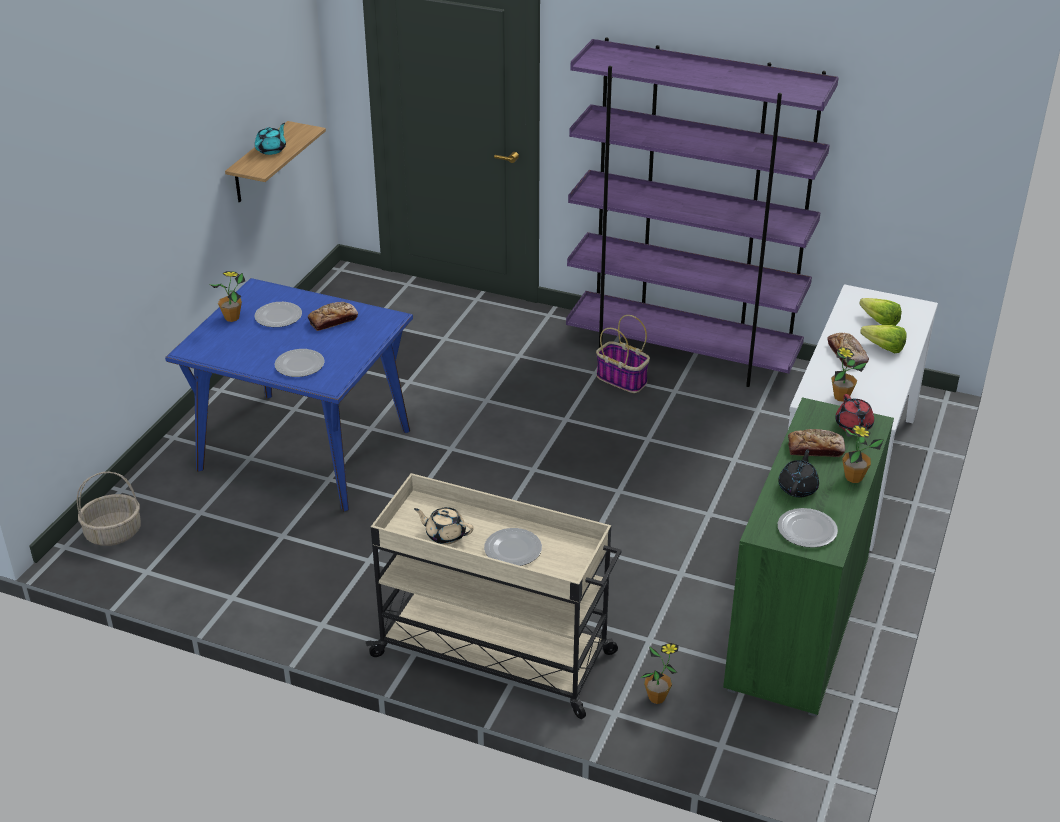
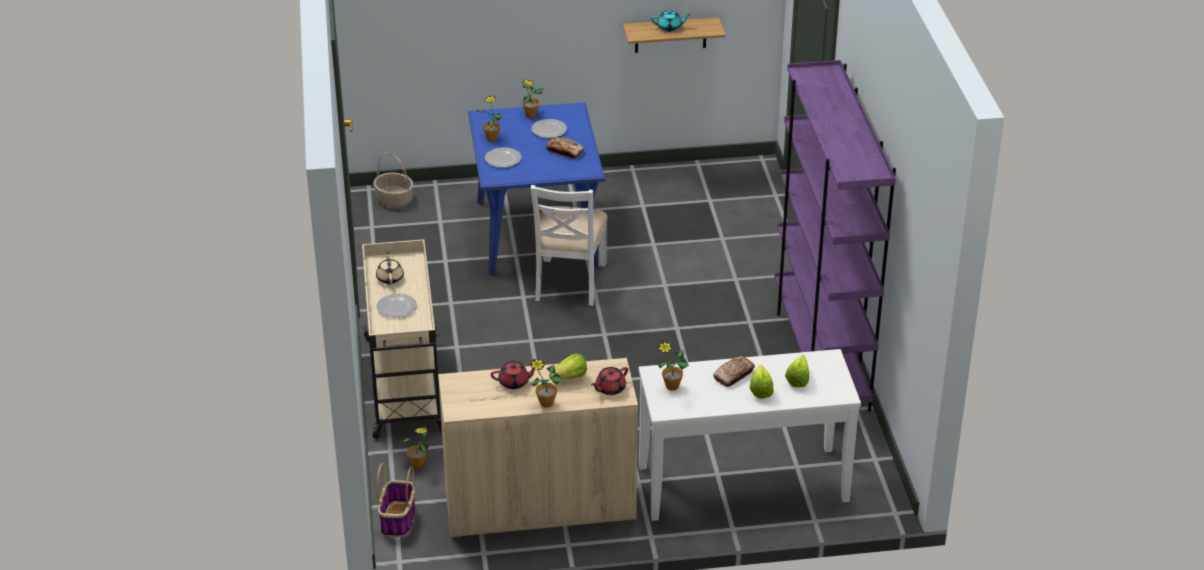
camera: 60 degrees right, 0 degrees up
basket [596,315,650,393] -> basket moved to [377,463,415,537]
green cabinet [723,397,894,717] -> beige cabinet [438,358,638,539]
black teapot [778,449,819,497] -> red teapot [491,361,535,389]
plate [778,508,838,548] -> none
bread [788,429,845,457] -> lettuce [549,354,587,380]
none -> potted plant [477,95,502,141]
none -> white chair [531,185,607,306]

